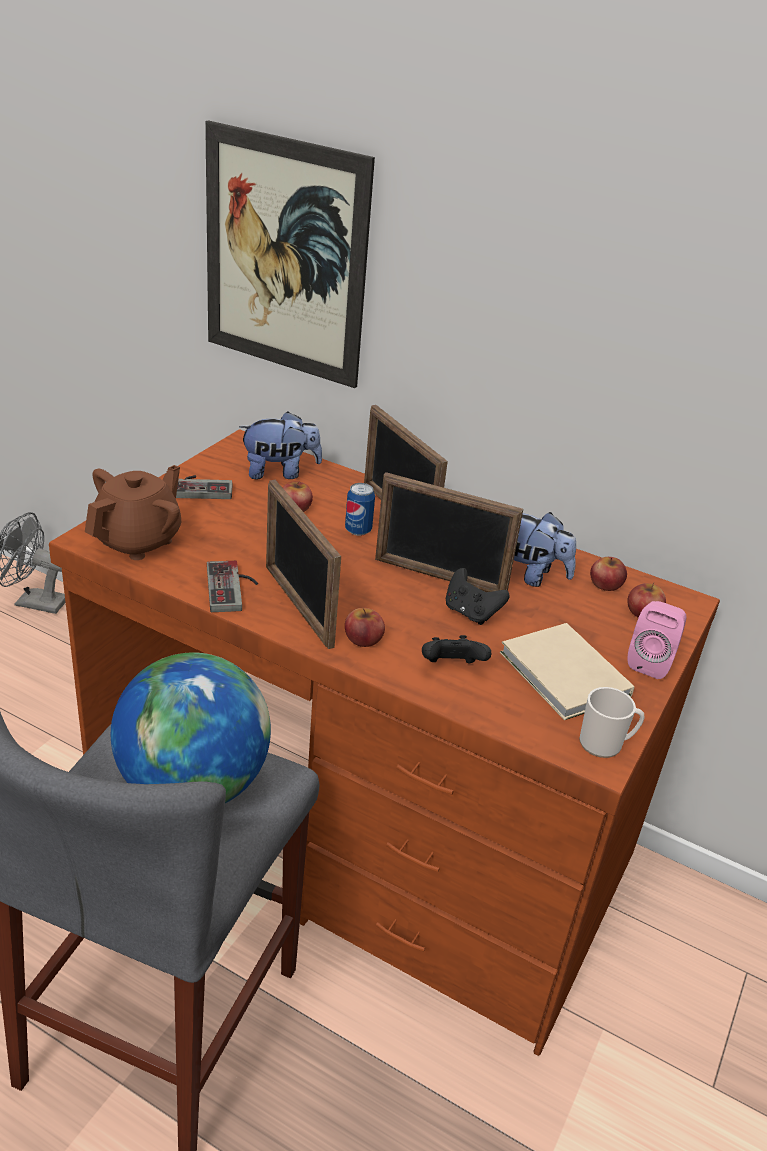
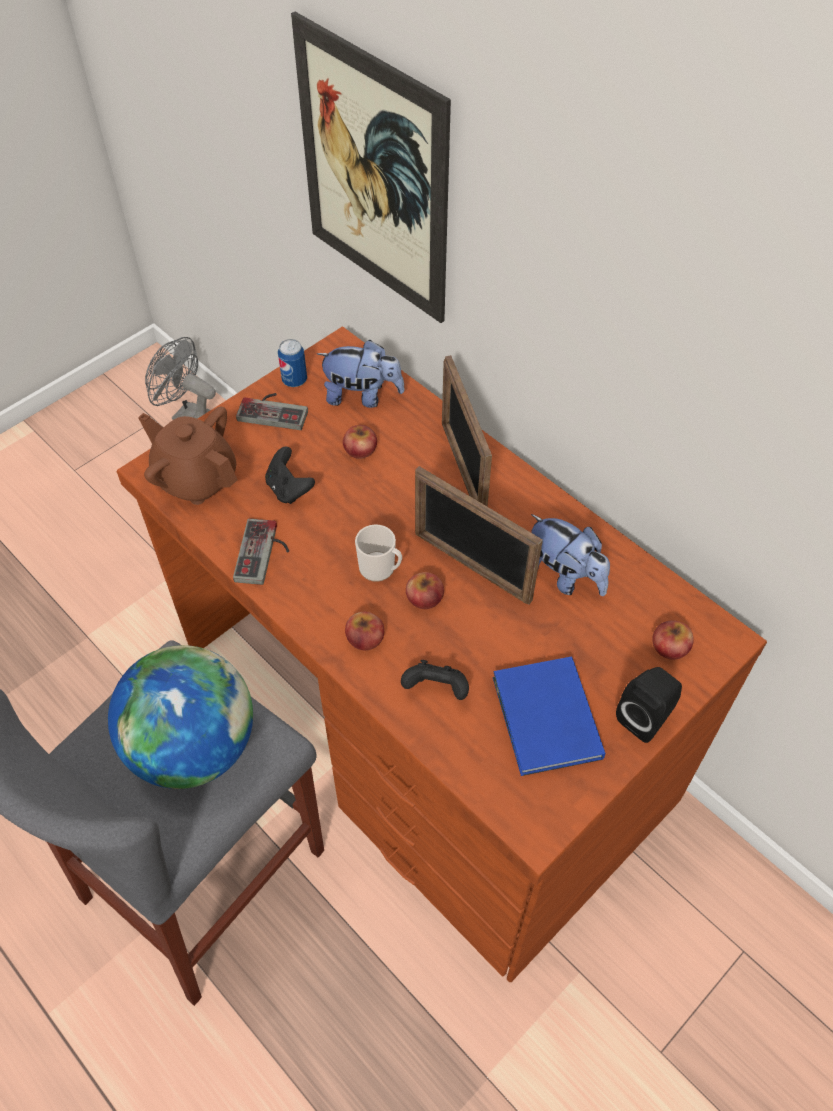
camera: 20 degrees right, 20 degrees up
brown teapot [85,465,181,560] -> brown teapot turned 105 degrees counterclockwise [138,406,237,505]
picture frame [266,480,341,649] -> none
can [345,483,375,536] -> can moved to [278,339,307,387]
black game controller [446,568,510,625] -> black game controller moved to [265,447,315,504]
beige book [500,623,634,720] -> blue book [493,656,605,776]
mug [579,687,645,758] -> mug moved to [355,524,402,582]
apple [590,557,627,591] -> apple moved to [406,572,444,609]
pink speaker [628,601,687,679] -> black speaker [616,667,682,743]

